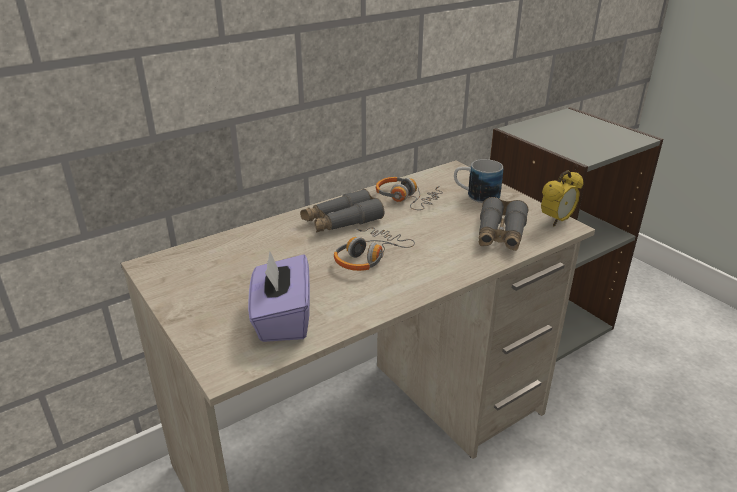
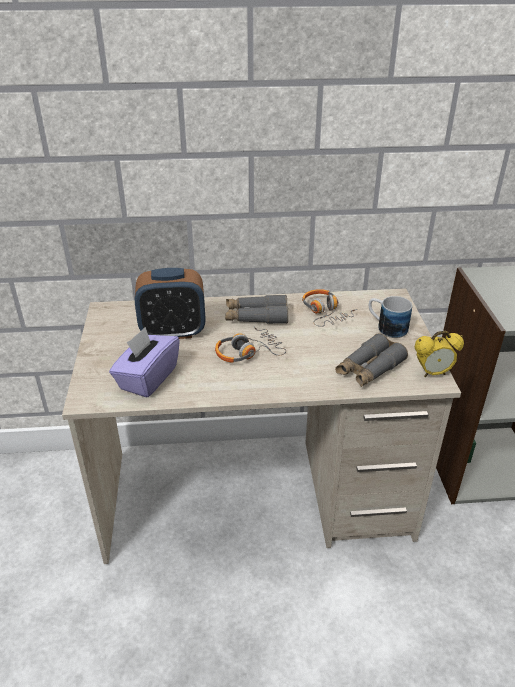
camera: 30 degrees right, 5 degrees up
none -> alarm clock [135,268,206,339]

